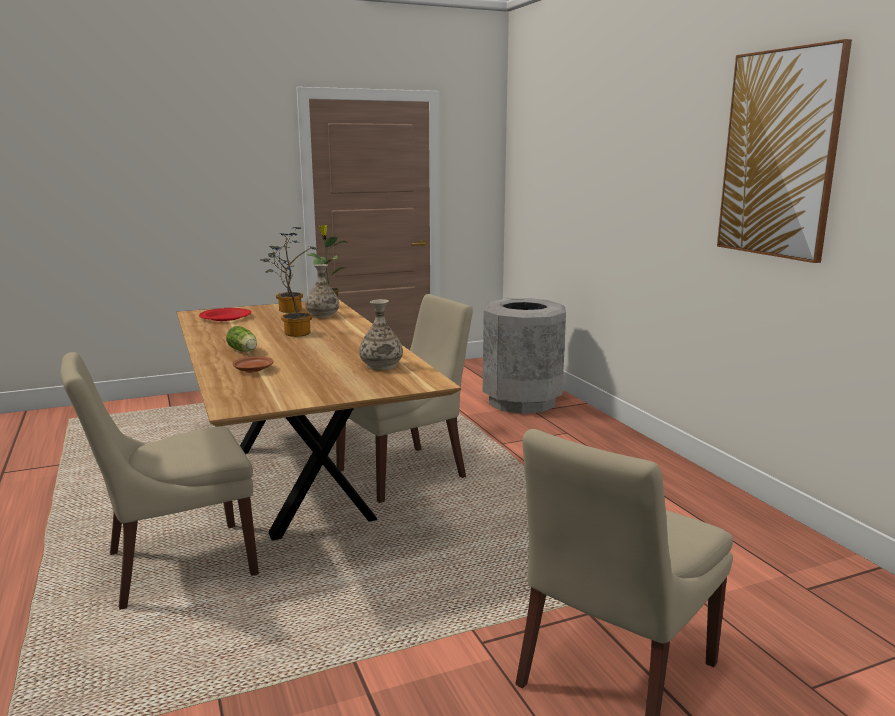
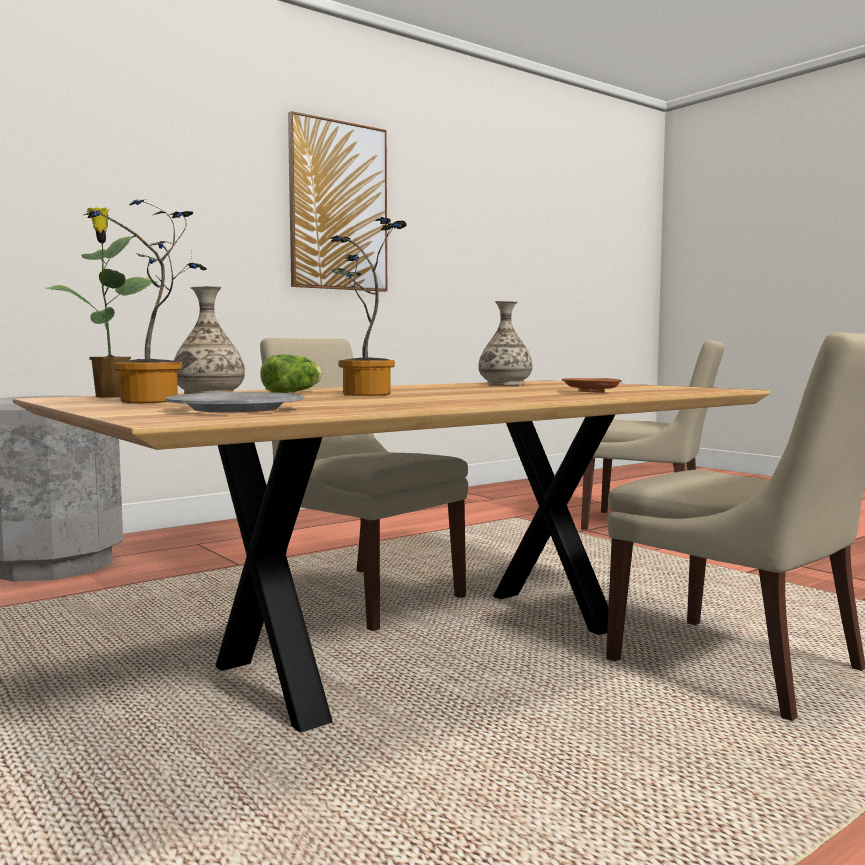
camera: 105 degrees left, 10 degrees down
red plate [199,308,251,321] -> grey plate [165,392,304,412]
lettuce [226,326,257,352] -> lettuce moved to [260,355,322,393]

